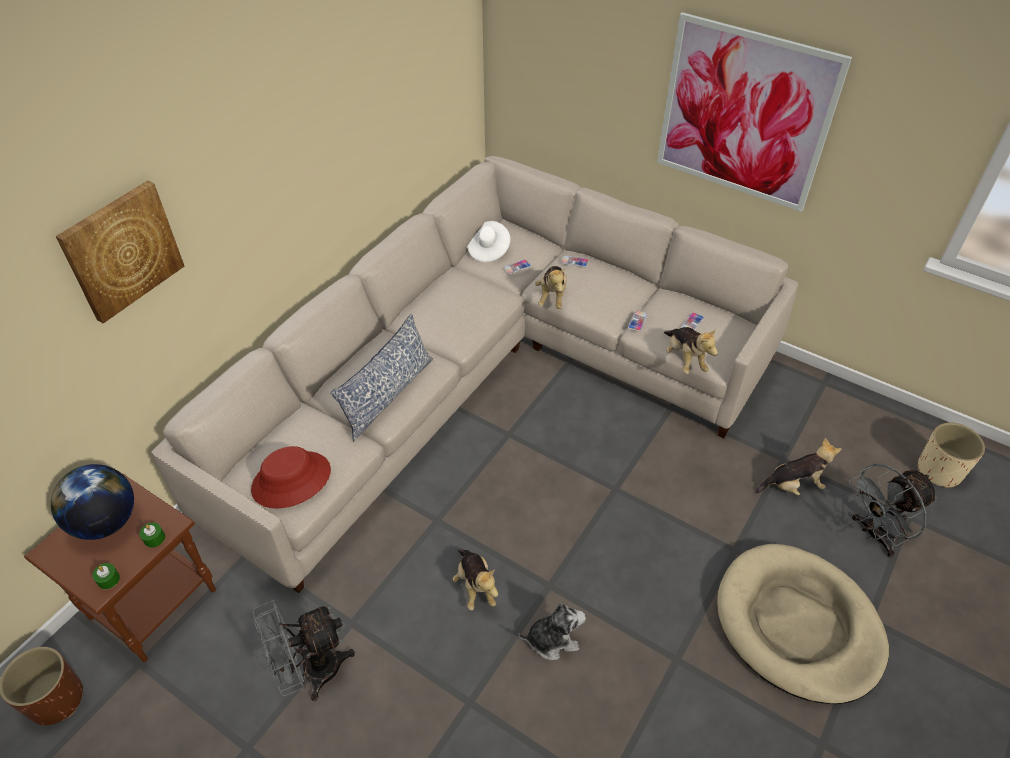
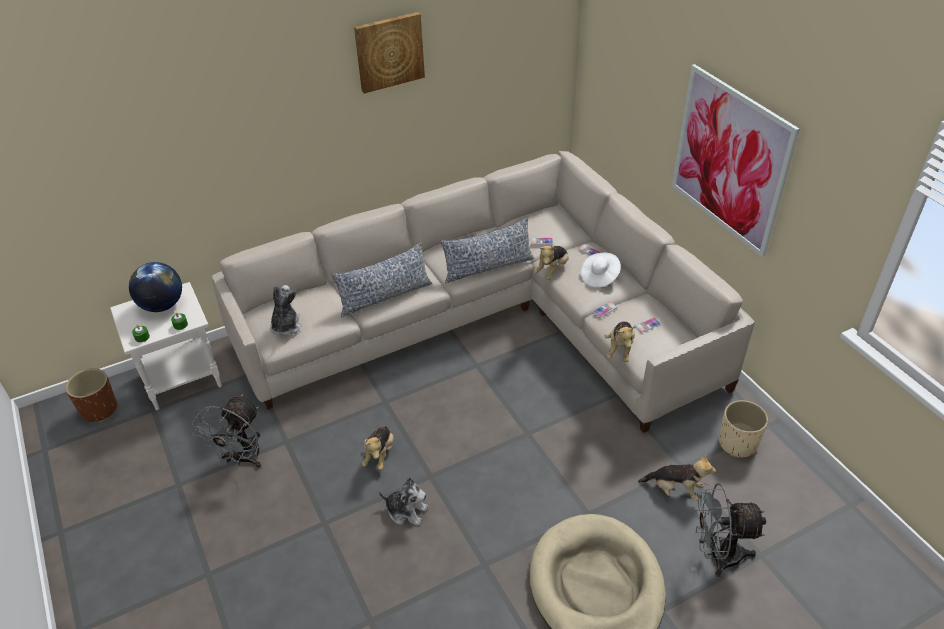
camera: 30 degrees right, 5 degrees down
brown side table [24,474,216,662] -> white side table [110,282,222,410]
picture [56,180,184,323] -> picture moved to [354,12,425,94]
red hat [251,446,331,508] -> plush toy [270,285,301,335]
grey fan [252,600,355,701] -> grey fan turned 75 degrees counterclockwise [192,394,261,468]
white hat [467,221,510,262] -> white hat moved to [581,253,621,288]
beige planter [918,422,985,488] -> beige planter moved to [719,400,768,458]
none -> pillow [440,217,535,284]

